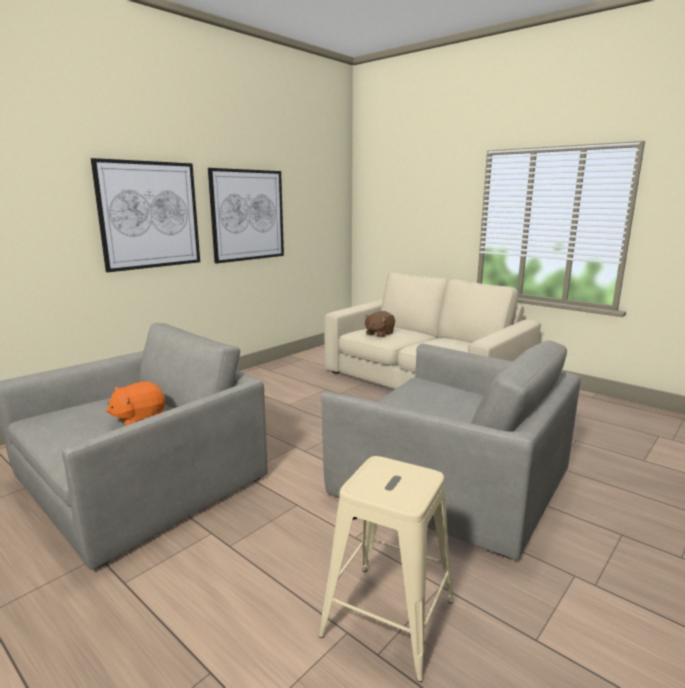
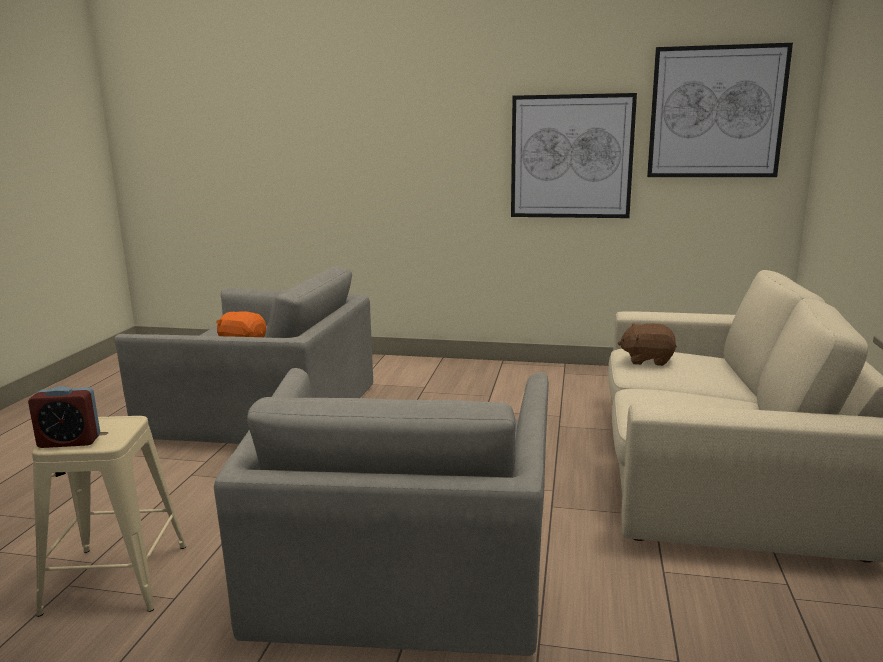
camera: 60 degrees right, 0 degrees up
picture [91,158,200,272] -> picture moved to [647,43,793,177]
none -> alarm clock [28,386,100,448]

